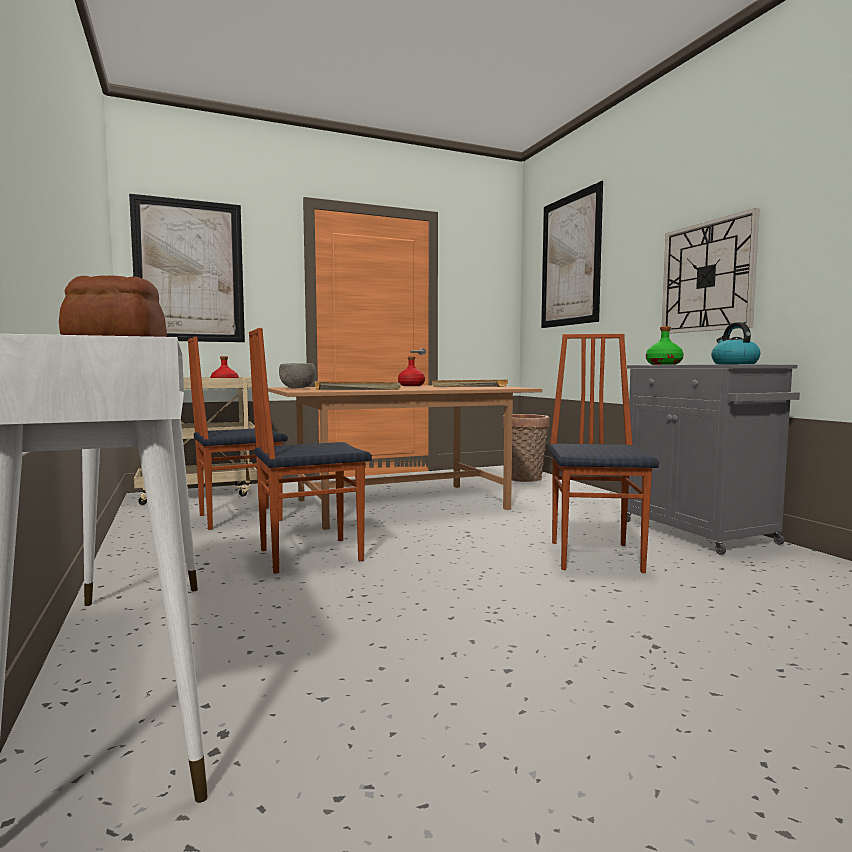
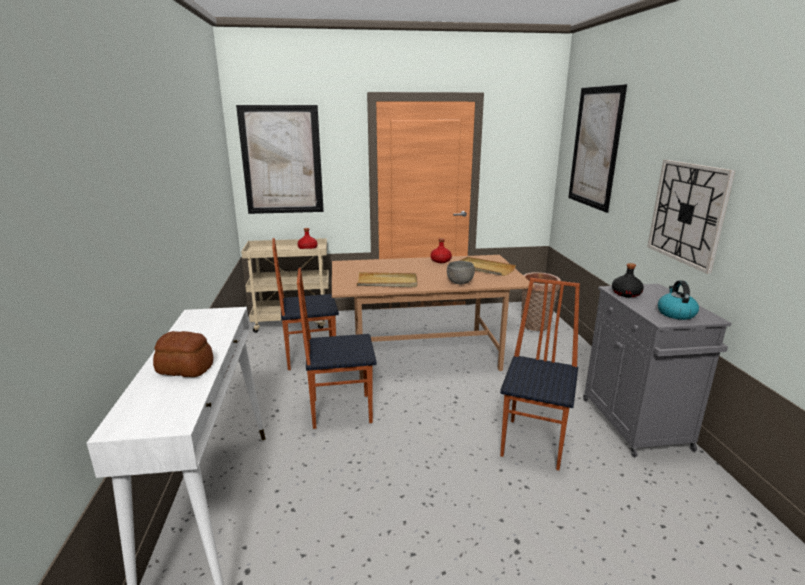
camera: 15 degrees right, 15 degrees up
grey bowl [279,363,315,389] -> grey bowl moved to [447,261,475,284]
green bottle [646,326,684,365] -> black bottle [612,263,644,297]

